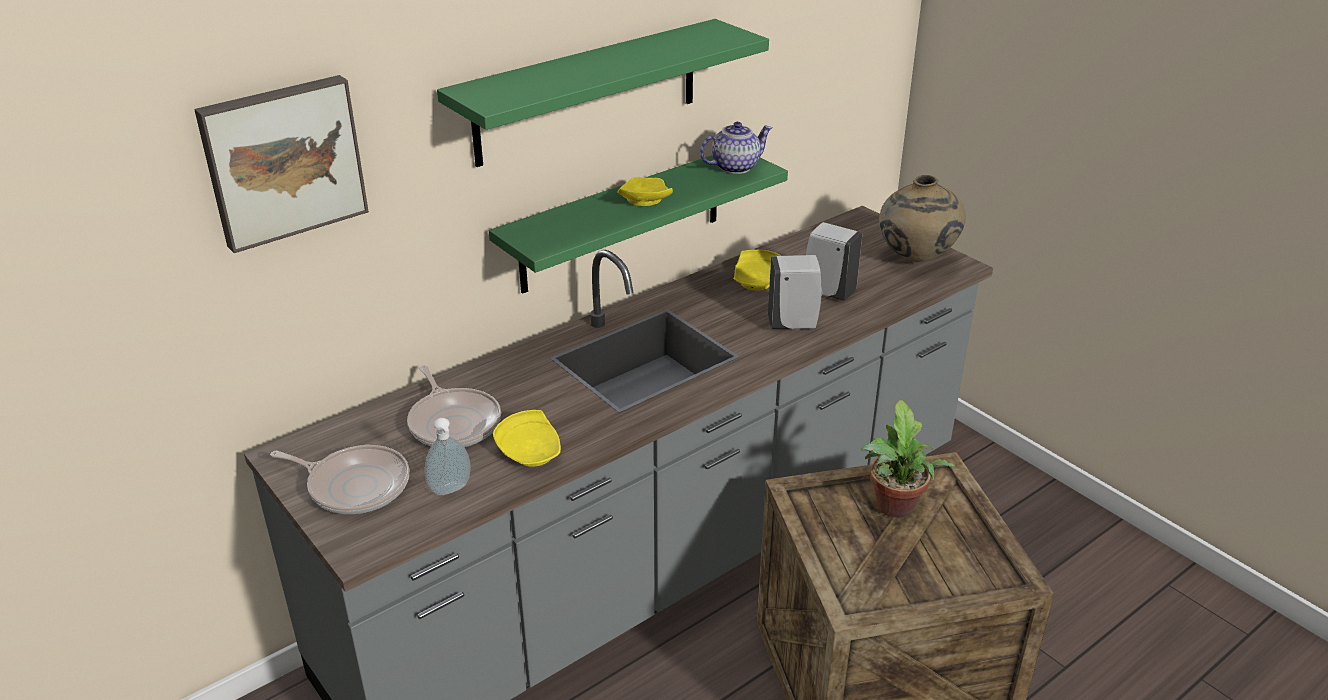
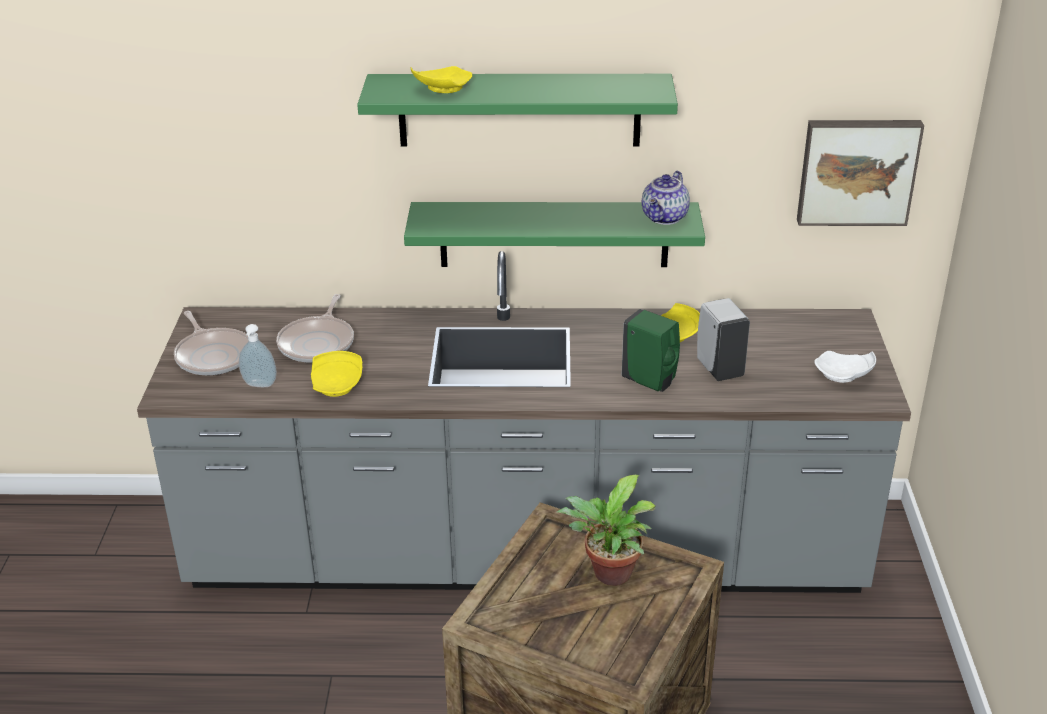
camera: 40 degrees right, 0 degrees up
picture [194,75,369,253] -> picture moved to [797,120,924,226]
yellow plate [617,177,673,206] -> yellow plate moved to [411,66,472,93]
teapot [700,122,773,174] -> teapot turned 105 degrees clockwise [642,171,690,225]
white soap dispenser [768,255,822,329] -> green soap dispenser [622,309,680,392]
beige vase [879,175,966,262] -> white plate [814,351,876,383]

